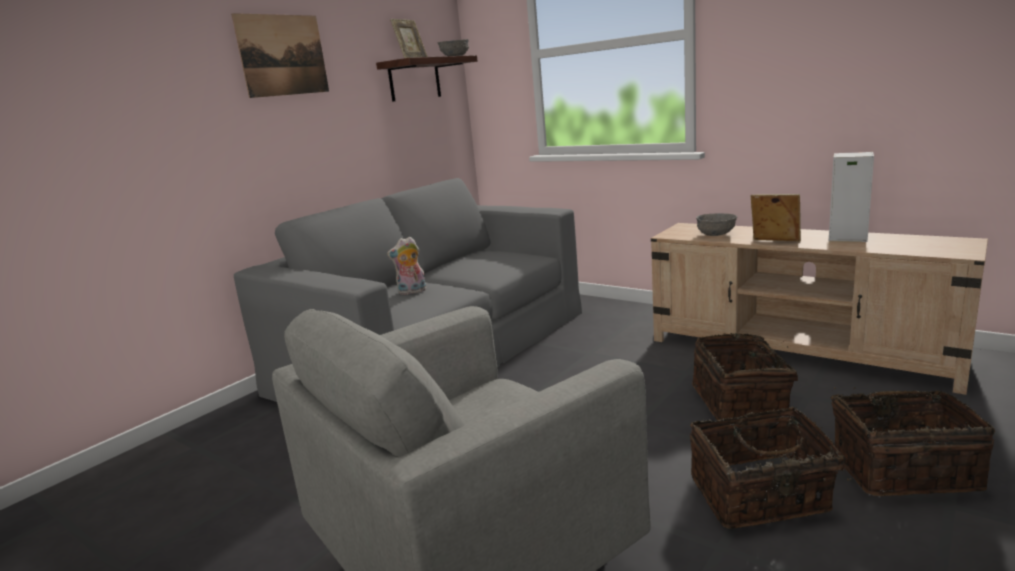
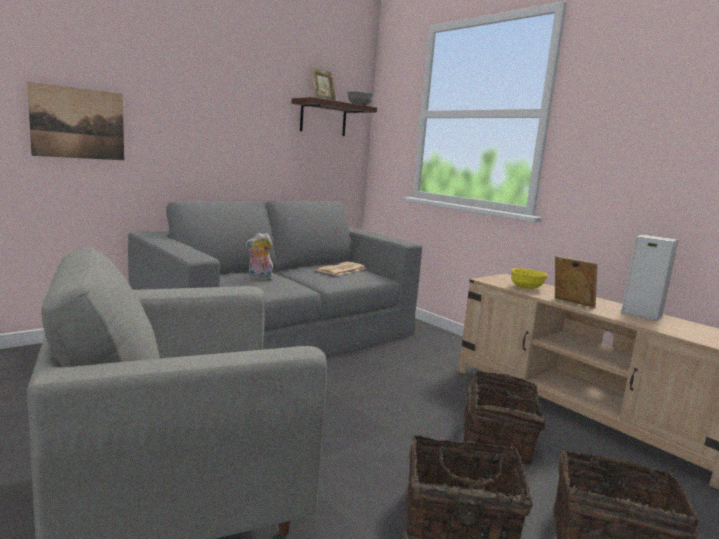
camera: 10 degrees right, 5 degrees down
picture [231,13,329,98] -> picture moved to [27,82,124,160]
grey bowl [696,213,737,236] -> yellow bowl [511,268,548,289]
none -> newspaper [315,261,366,276]

